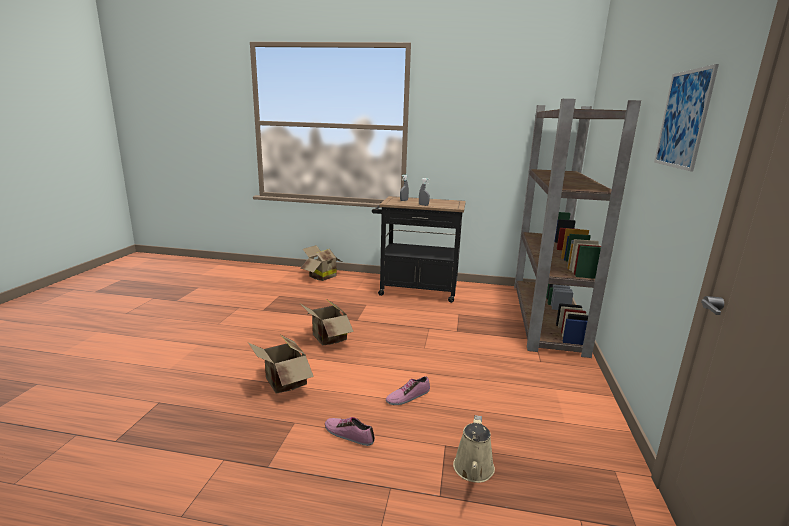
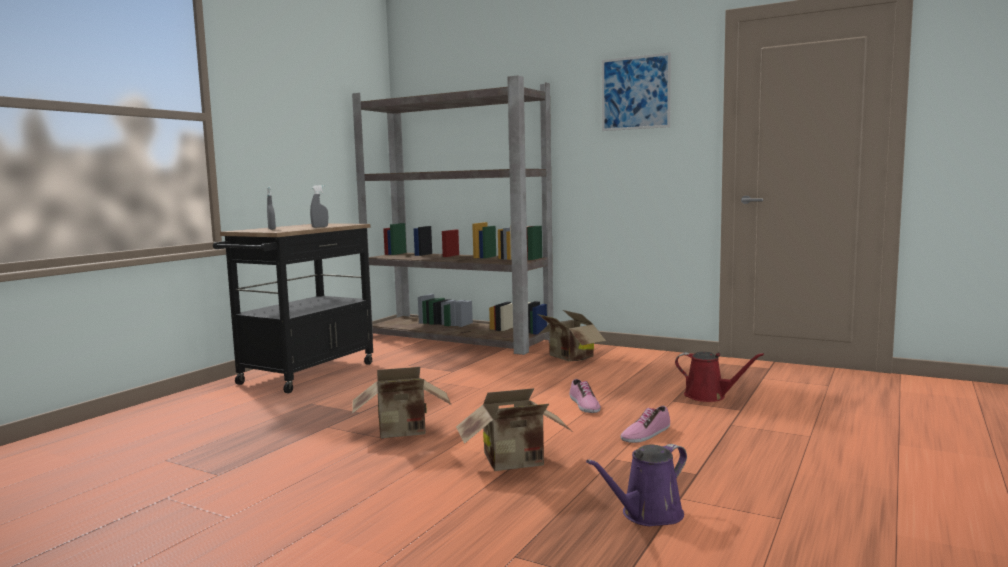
camera: 70 degrees left, 10 degrees down
cardboard box [301,245,342,281] -> cardboard box moved to [538,310,606,361]
beige watering can [453,415,495,483] -> red watering can [675,352,764,402]
none -> purple watering can [586,444,687,526]

